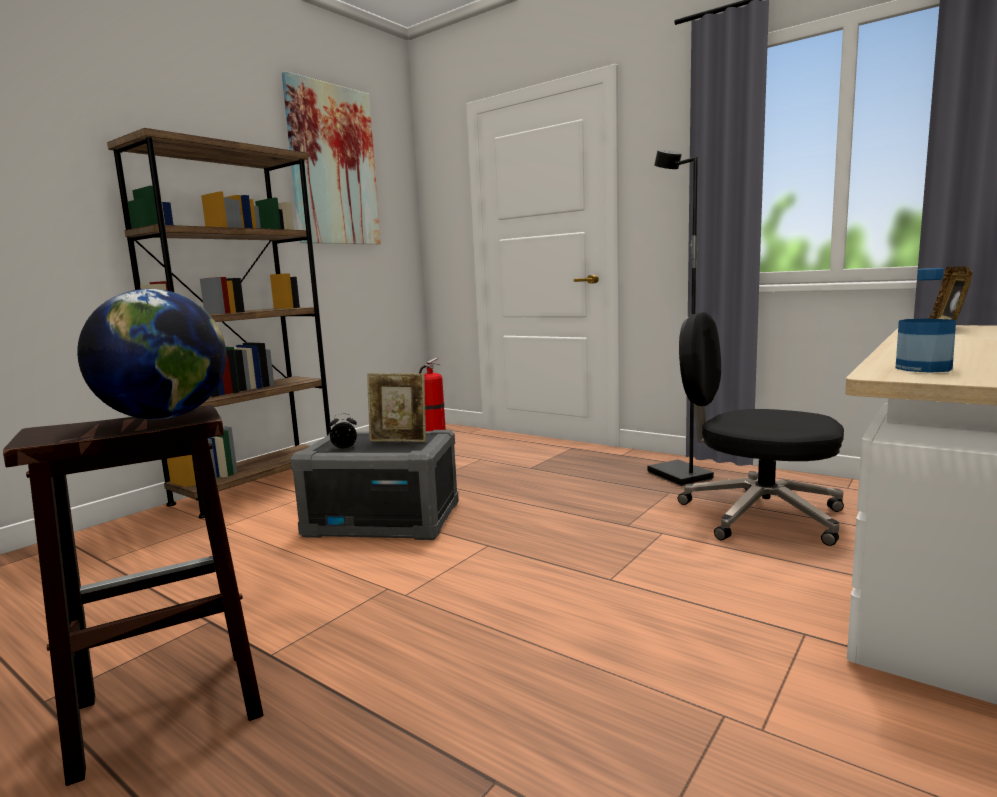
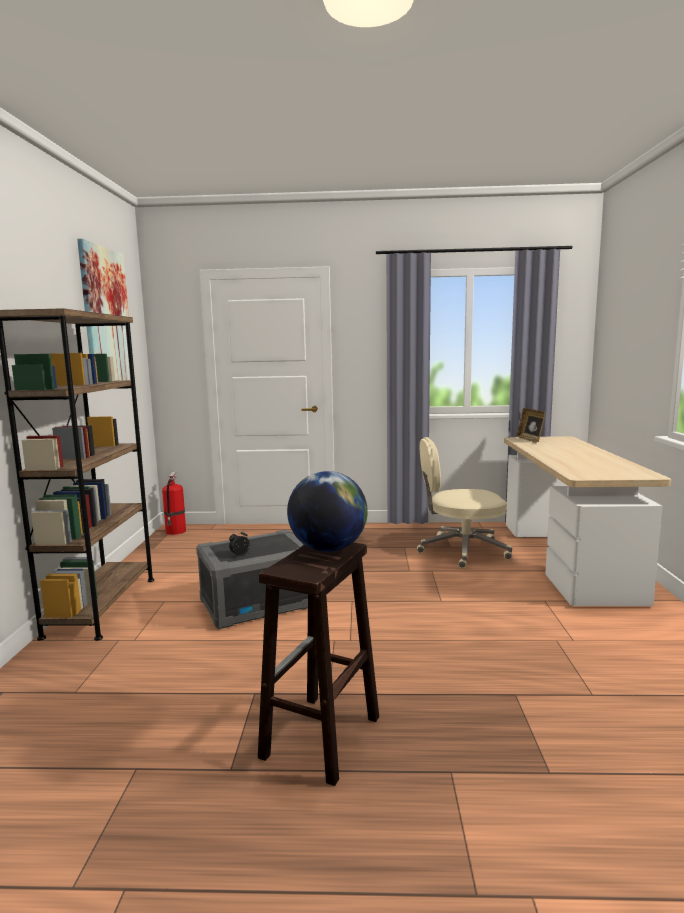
camera: 35 degrees left, 0 degrees up
picture frame [367,373,426,442] -> none
black floor lamp [647,150,714,486] -> none
black office chair [678,312,844,546] -> beige office chair [417,437,512,568]
bottle [896,268,956,373] -> none

